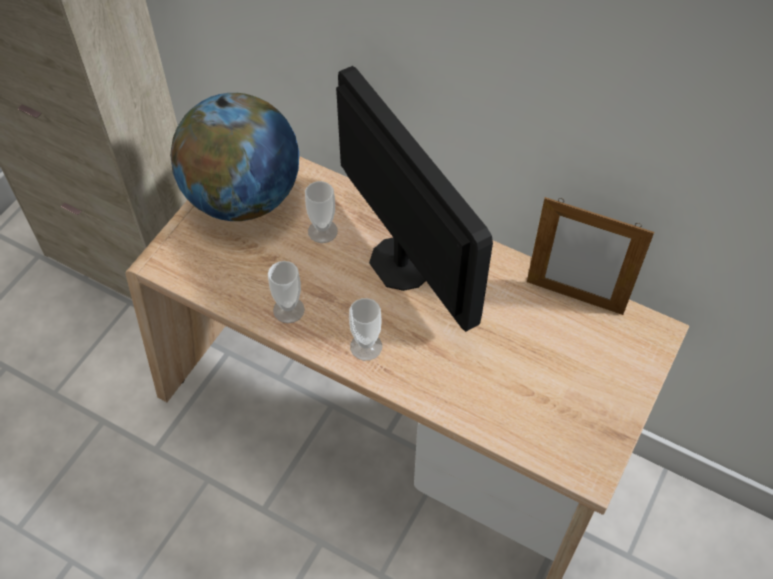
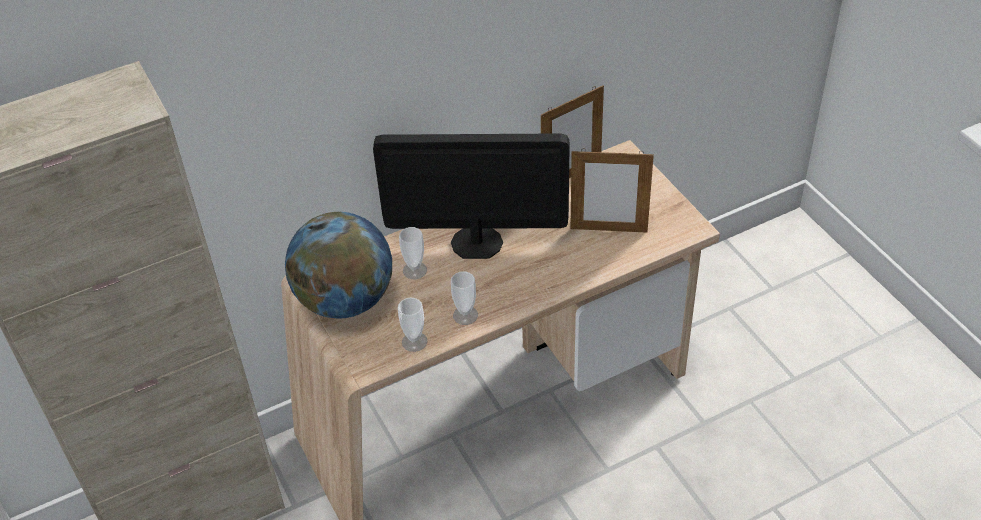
camera: 55 degrees left, 10 degrees down
cup [349,298,382,361] -> cup moved to [398,298,427,352]
none -> picture frame [570,149,654,233]

